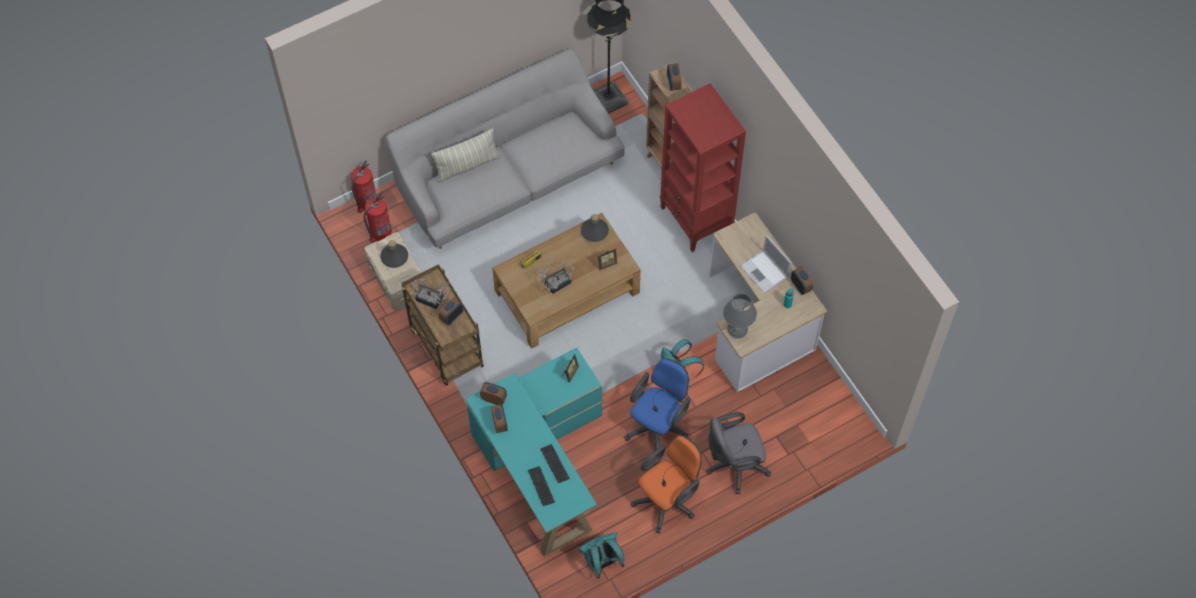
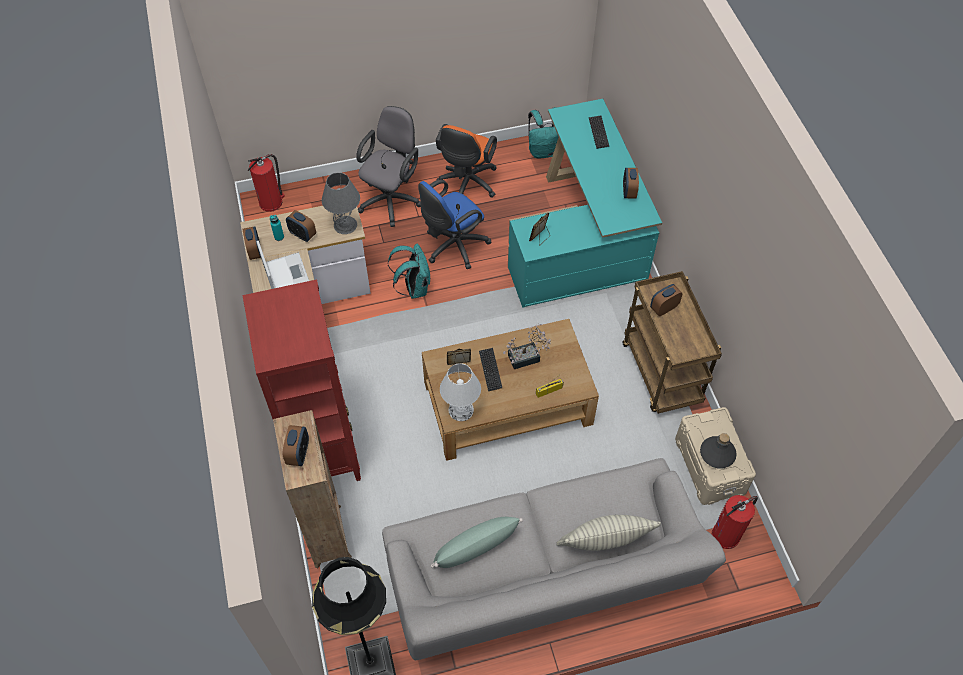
camera: 165 degrees left, 5 degrees down
fire extinguisher [351,160,377,213] -> fire extinguisher moved to [248,154,285,212]
potted plant [410,279,449,309] -> none
alarm clock [480,382,507,405] -> alarm clock moved to [286,210,316,242]
keyboard [540,444,570,483] -> keyboard moved to [479,348,502,391]
grey bottle [581,214,609,242] -> white table lamp [440,363,481,421]
orange office chair [631,435,702,534] -> orange office chair turned 45 degrees counterclockwise [436,124,497,198]
grey office chair [706,412,771,494] -> grey office chair turned 60 degrees counterclockwise [356,106,421,227]
none -> green pillow [431,517,523,568]

